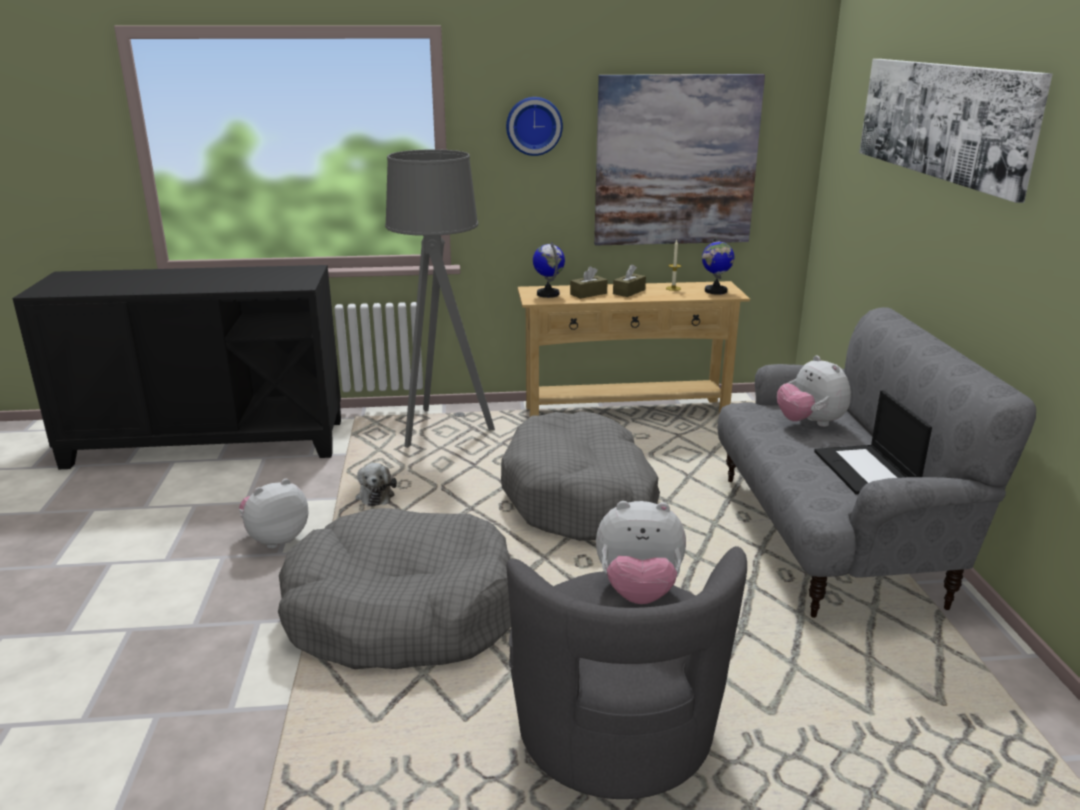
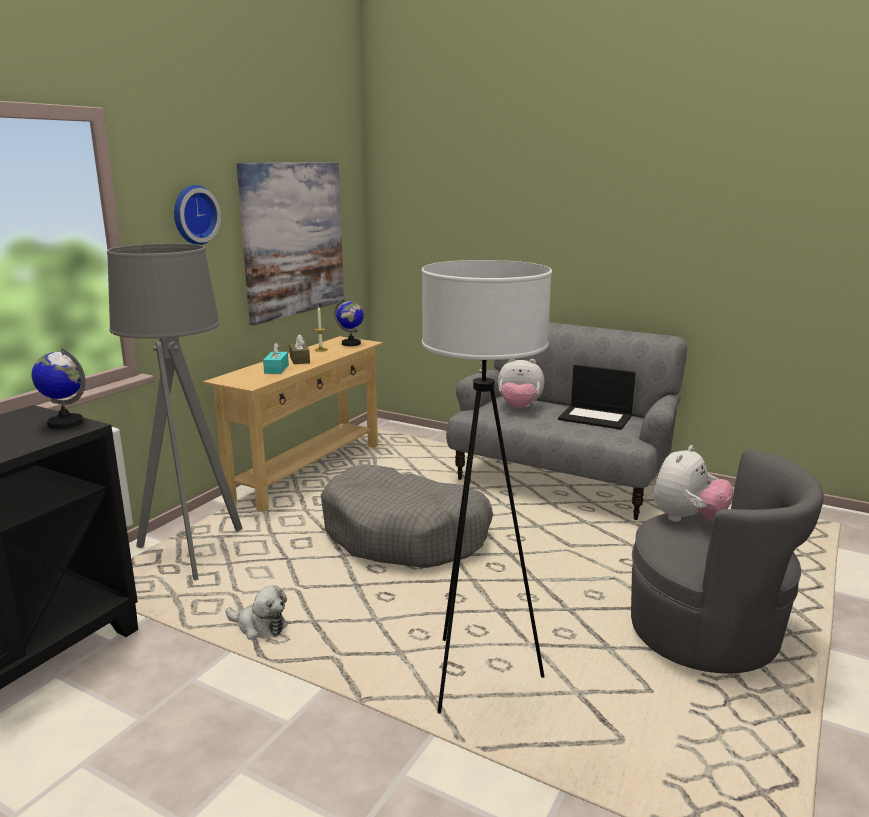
camera: 55 degrees left, 5 degrees down
plush toy [239,479,308,549] -> none
grey dog bed [278,508,511,669] -> white floor lamp [421,260,552,713]
globe [533,242,565,298] -> globe moved to [32,347,85,429]
brown tissue box [570,266,608,299] -> turquoise tissue box [263,342,289,374]
picture [859,59,1053,203] -> none

